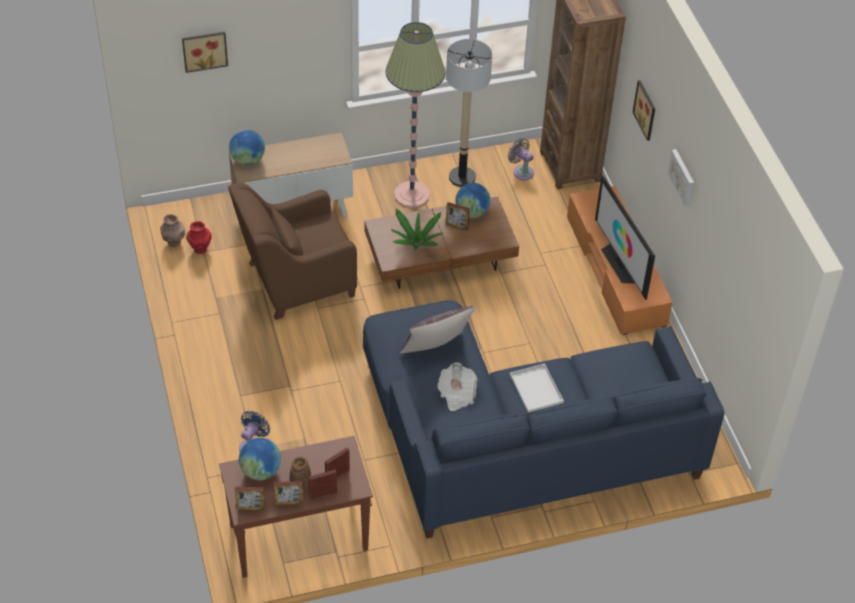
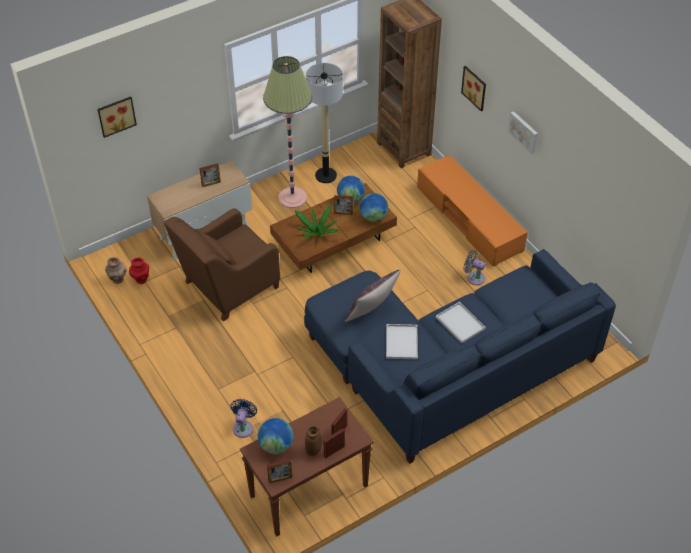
camera: 15 degrees left, 0 degrees up
globe [229,130,265,165] -> globe moved to [360,193,388,222]
picture frame [274,481,303,506] -> picture frame moved to [200,163,221,187]
newspaper [437,363,477,411] -> white tray [386,324,418,359]
grey fan [508,138,534,180] -> grey fan moved to [463,250,486,285]
television [595,175,655,300] -> none

